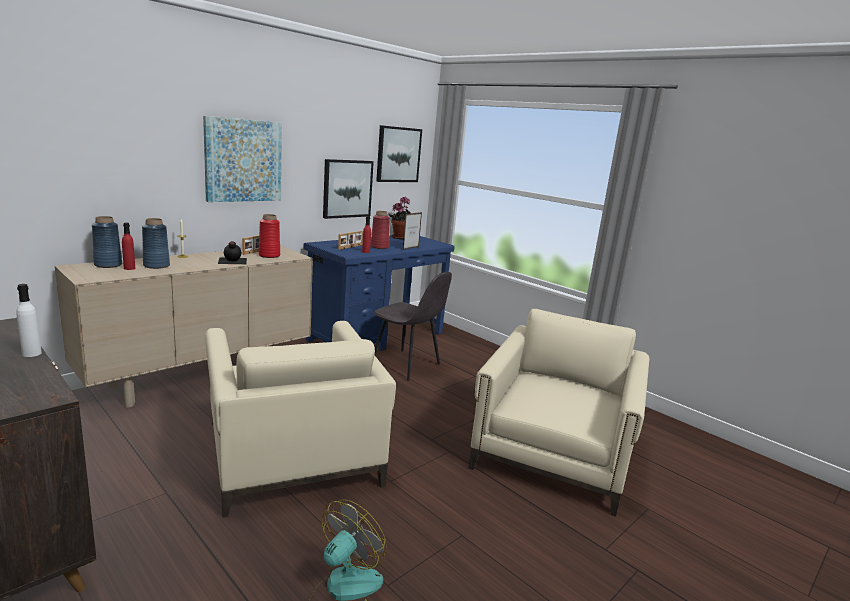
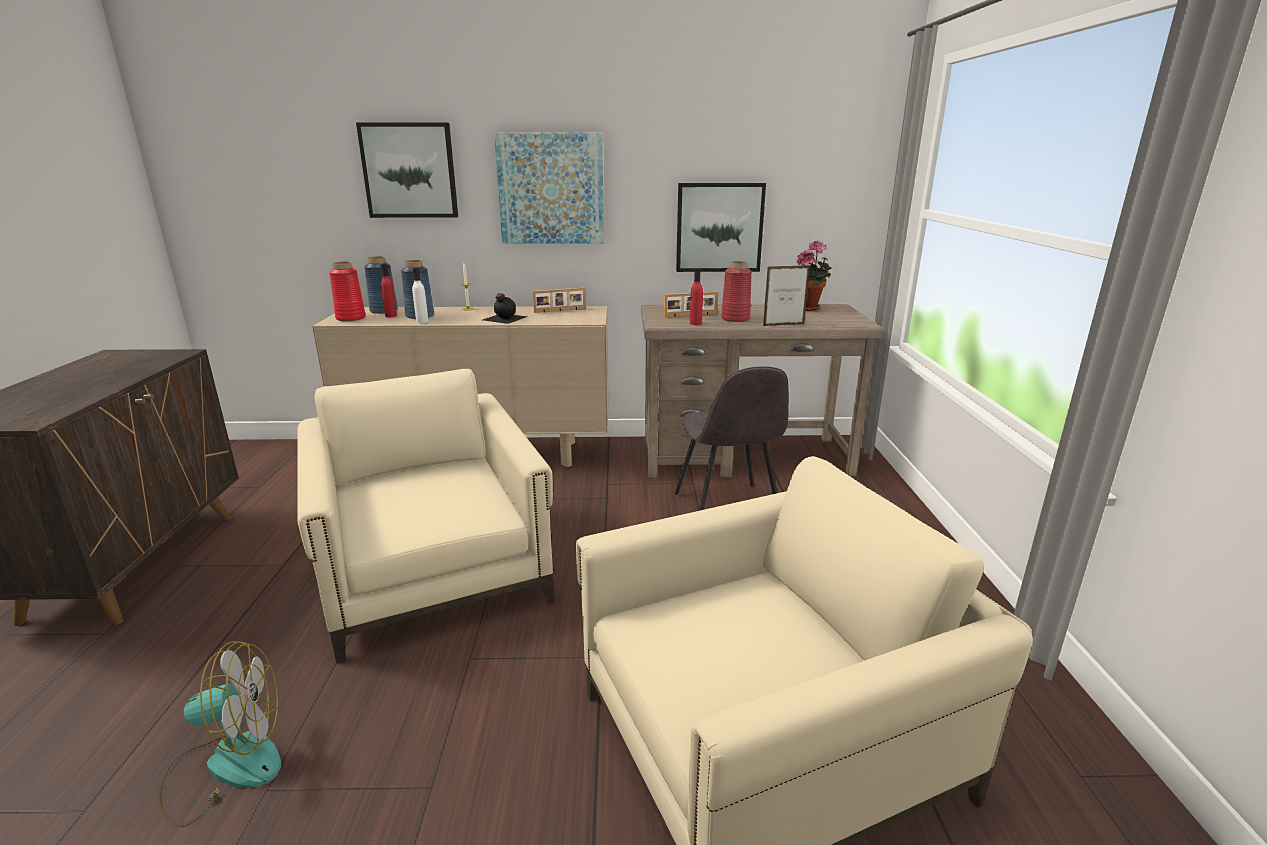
camera: 45 degrees right, 5 degrees up
white bottle [16,284,42,357] -> white bottle moved to [412,268,429,323]
beige armchair [205,321,396,518] -> beige armchair turned 135 degrees clockwise [297,369,554,663]
red vase [258,214,280,258] -> red vase moved to [329,261,366,321]
blue desk [303,235,454,351] -> brown desk [641,304,883,478]
picture [376,125,422,182] -> picture moved to [356,123,458,218]

